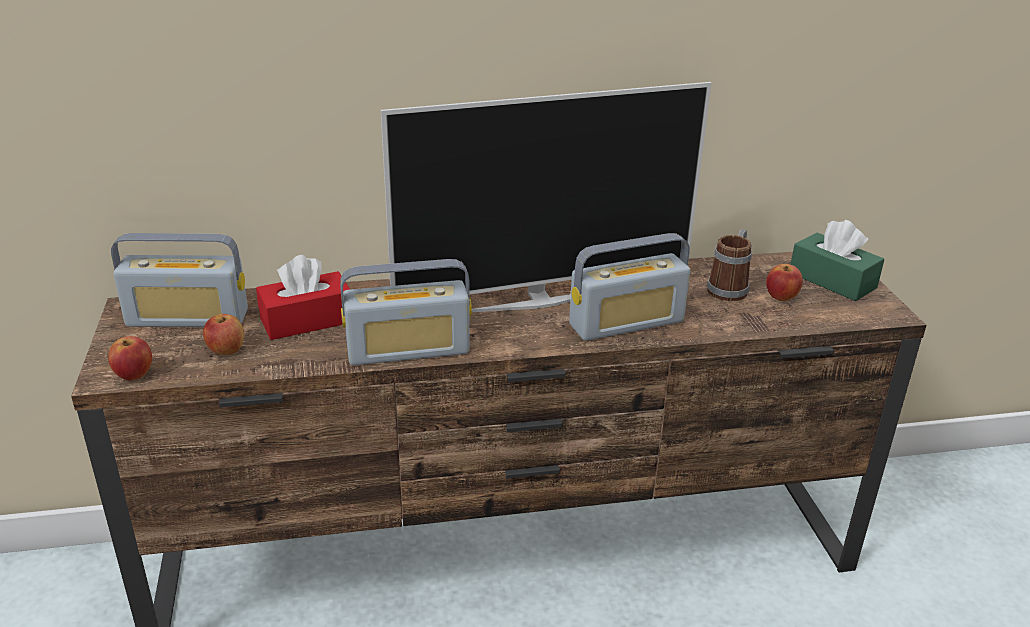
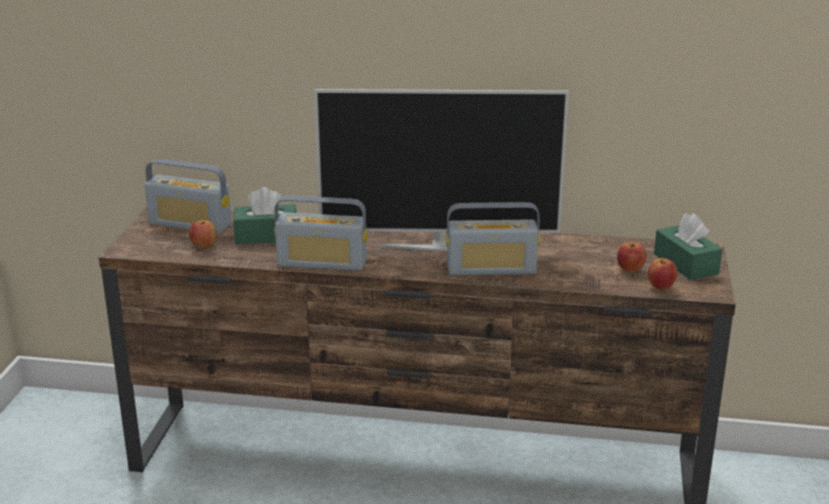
camera: 20 degrees right, 5 degrees down
apple [108,336,152,380] -> apple moved to [648,258,677,290]
red tissue box [256,255,350,340] -> green tissue box [233,187,296,244]
mug [707,230,752,301] -> none

